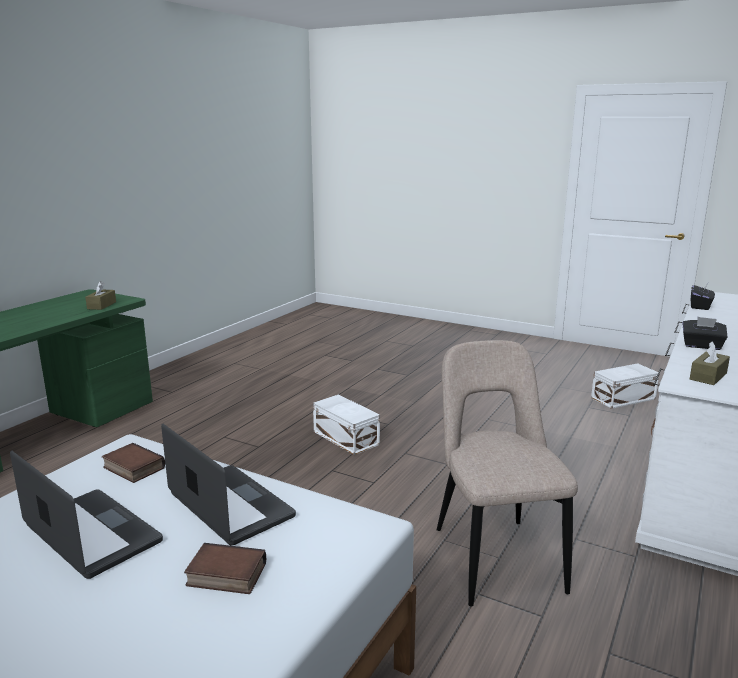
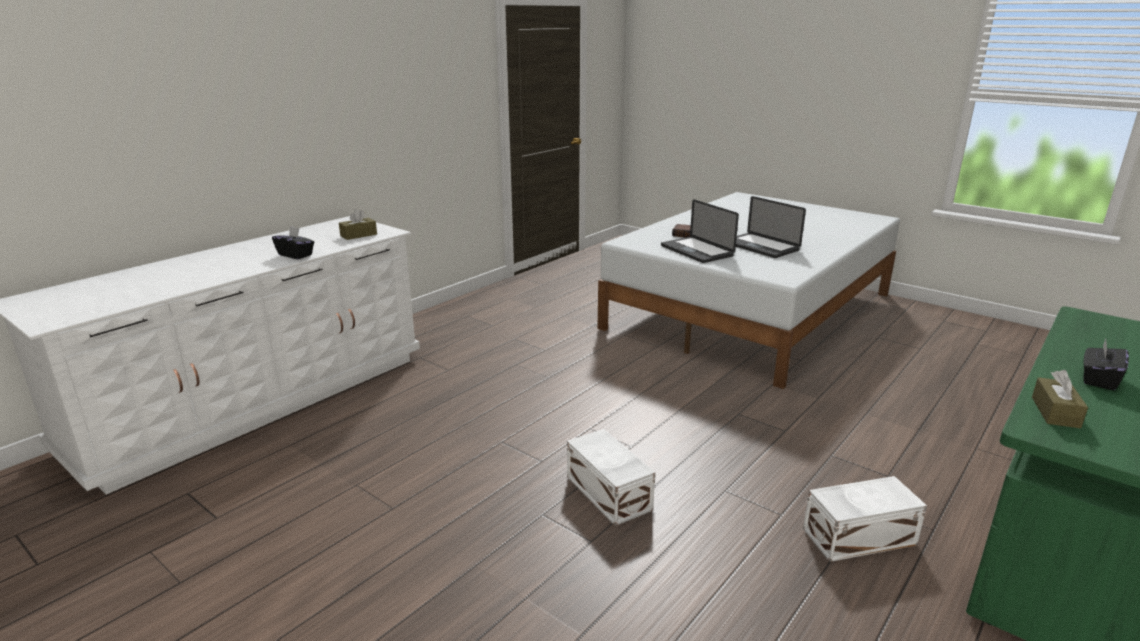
camera: 170 degrees left, 5 degrees up
book [102,443,165,483] -> none
beige chair [437,340,578,606] -> none
white storage box [591,364,659,409] -> white storage box moved to [803,476,927,562]
black tissue box [691,283,715,310] -> black tissue box moved to [1083,338,1129,390]

